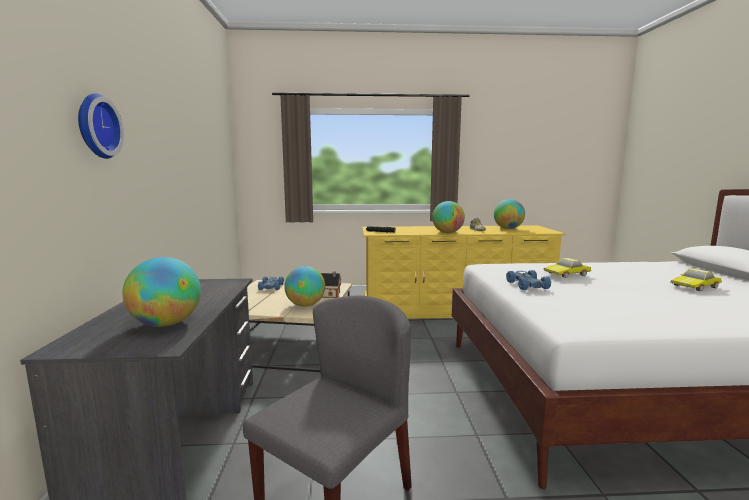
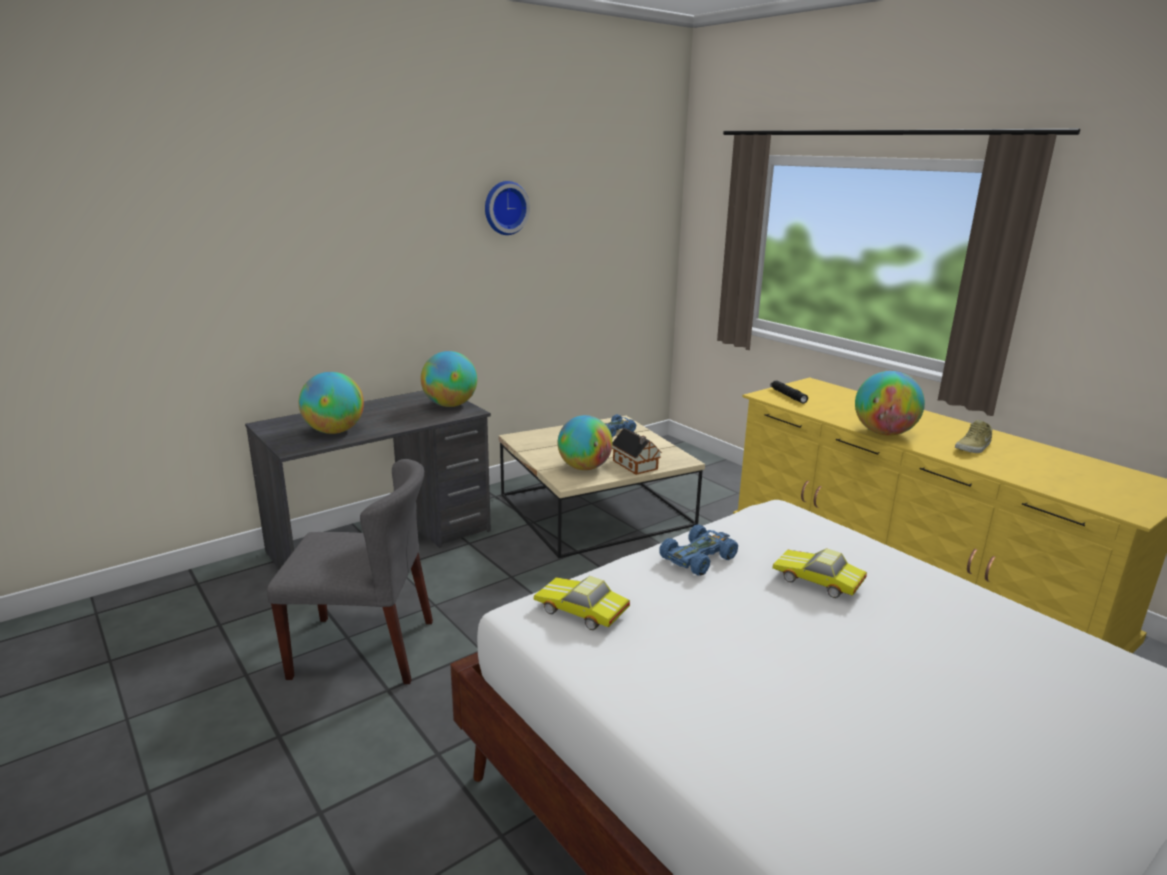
camera: 55 degrees right, 10 degrees up
wall clock [78,93,124,159] -> wall clock moved to [485,181,530,235]
globe [494,199,525,229] -> globe moved to [421,351,477,407]
toy car [670,268,721,291] -> toy car moved to [533,576,630,630]

